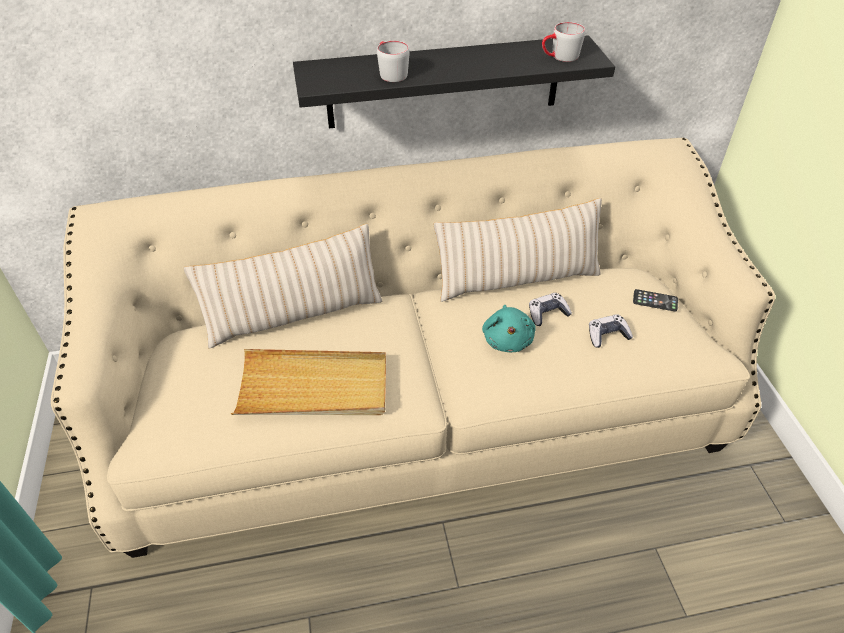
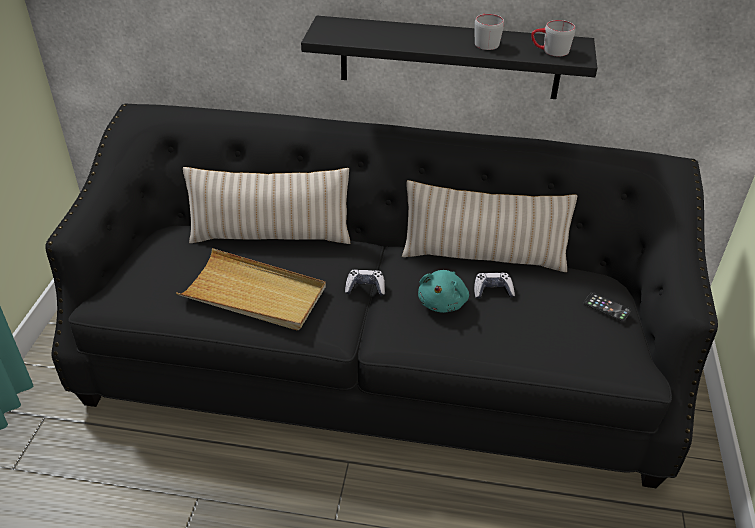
camera: 20 degrees right, 5 degrees down
beige sofa [51,137,775,558] -> black sofa [45,103,718,488]
grey mug [377,41,410,82] -> grey mug moved to [475,14,504,50]
game controller [589,314,633,348] -> game controller moved to [345,270,385,296]

